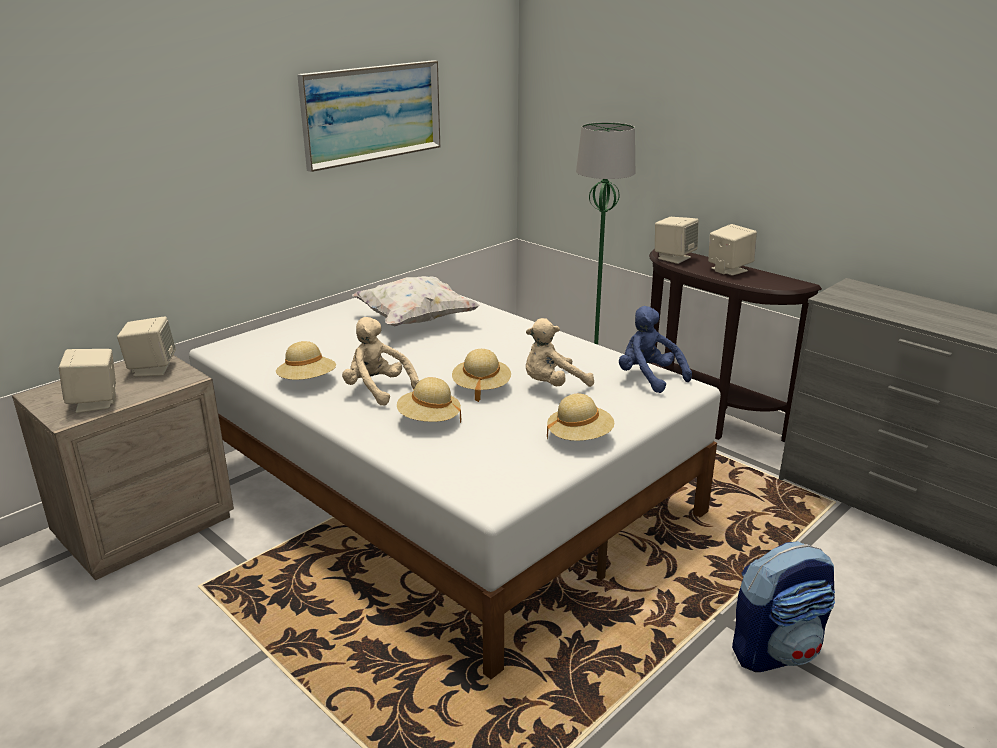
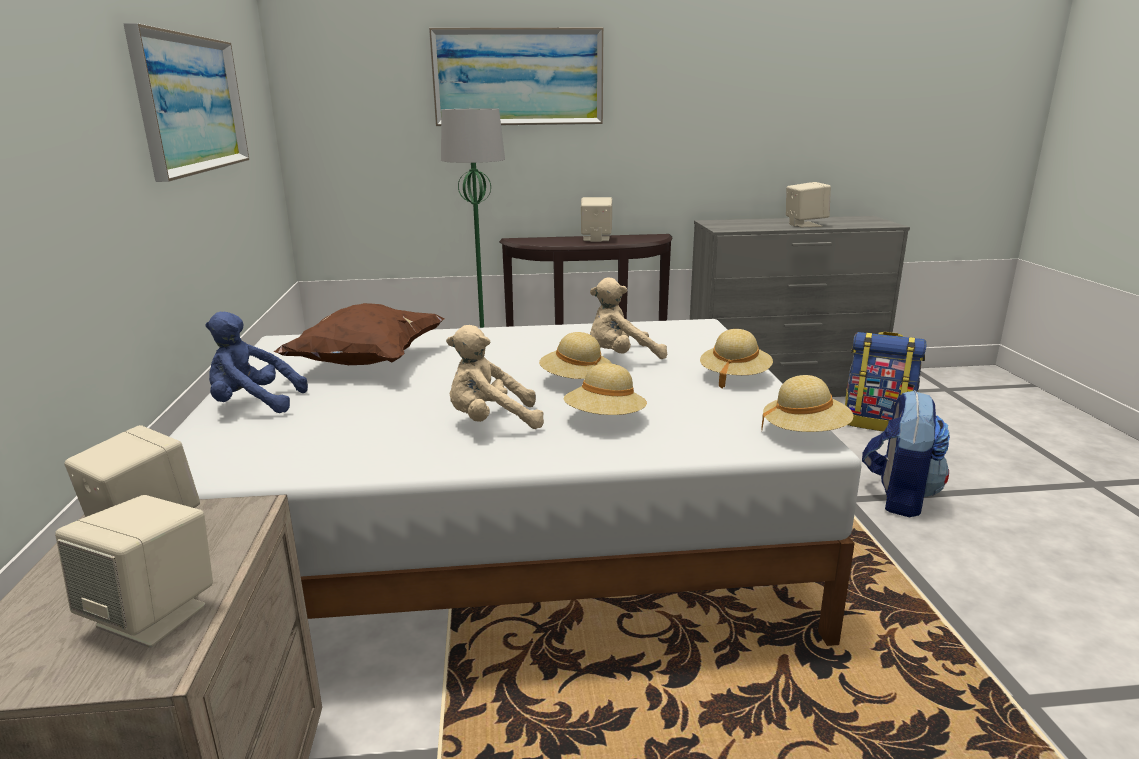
camera: 50 degrees left, 5 degrees down
beige hat [276,341,336,380] -> beige hat moved to [762,375,854,432]
white pillow [352,276,480,326] -> brown pillow [273,303,444,365]
beige plush toy [525,318,594,387] -> beige plush toy turned 60 degrees clockwise [590,277,667,359]
blue plush toy [619,306,692,393] -> blue plush toy moved to [206,312,308,413]
beige speaker [655,217,698,264] -> beige speaker moved to [786,182,831,227]
none -> picture [429,27,604,126]
none -> backpack [845,332,927,431]

